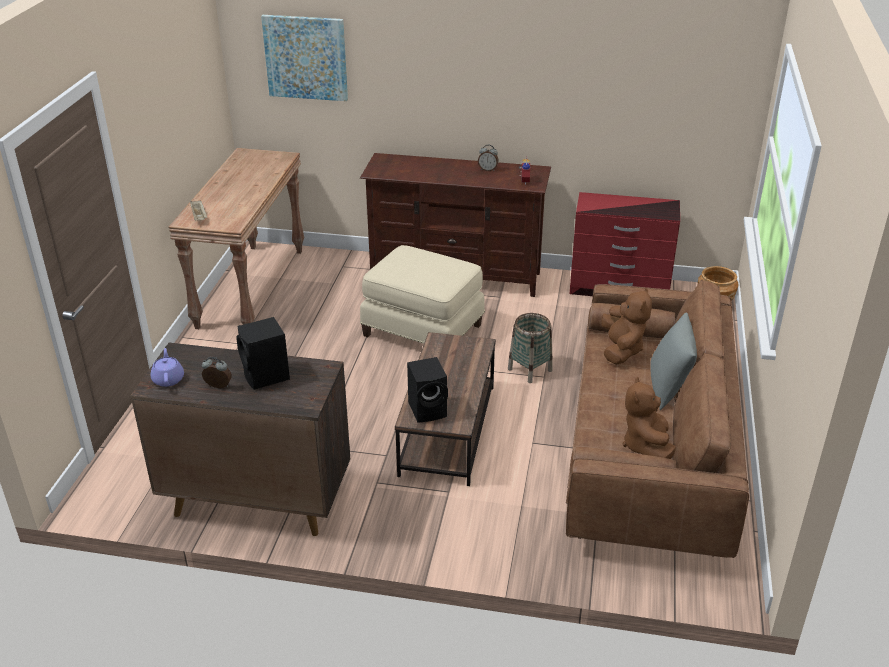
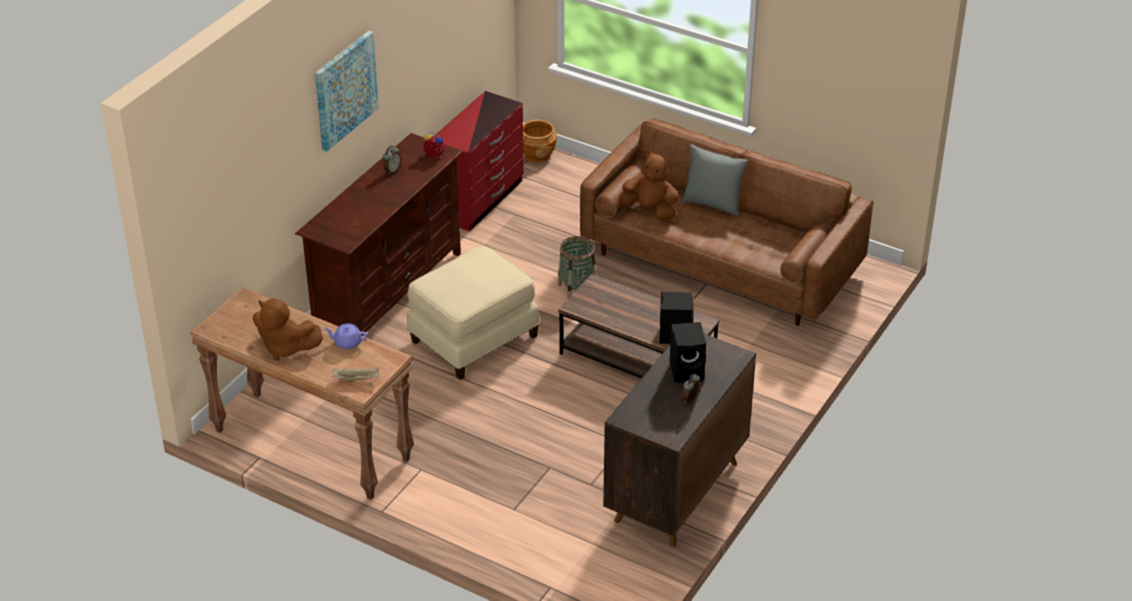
camera: 70 degrees left, 5 degrees up
purple teapot [151,348,184,387] -> purple teapot moved to [324,323,368,349]
picture [261,15,348,101] -> picture moved to [315,31,379,152]
brown plush toy [623,377,676,459] -> brown plush toy moved to [253,299,323,360]

